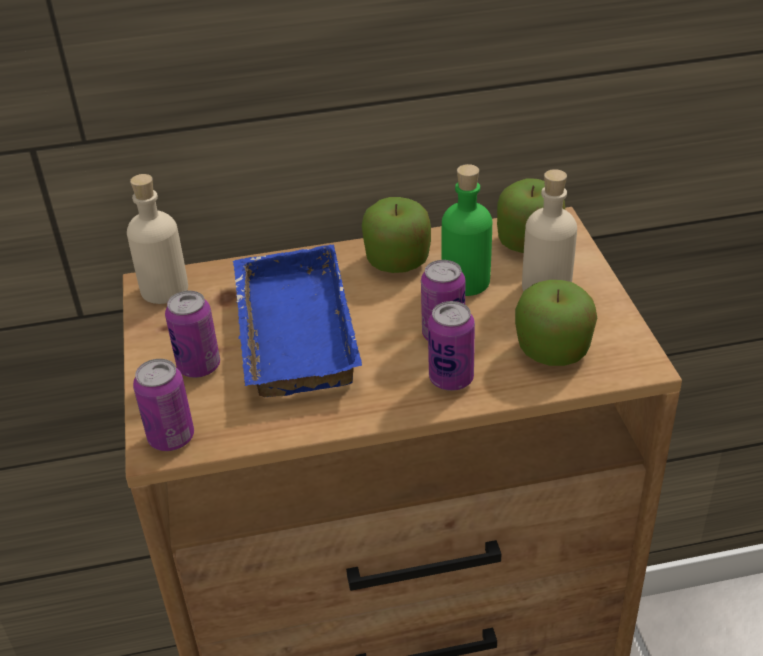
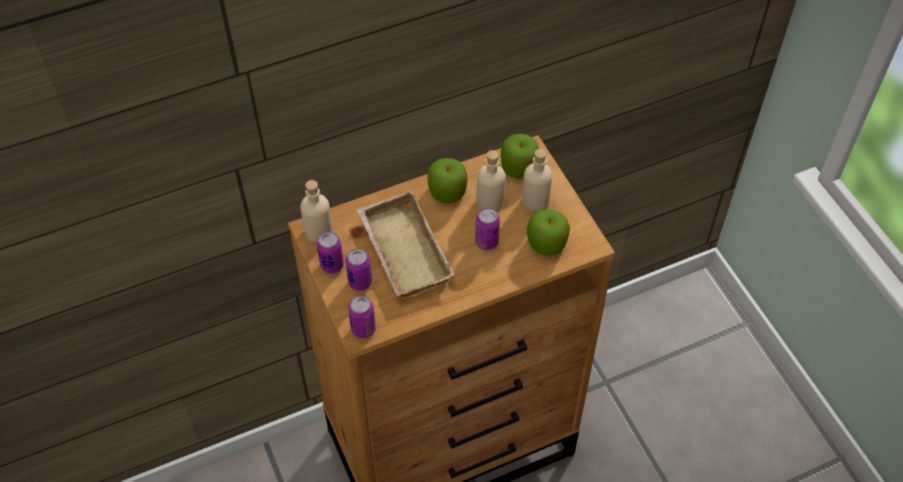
camera: 15 degrees left, 15 degrees up
blue tray [233,244,362,397] -> beige tray [357,191,455,297]
can [428,301,475,391] -> can moved to [317,231,344,274]
green bottle [441,164,492,296] -> beige bottle [476,150,506,211]

